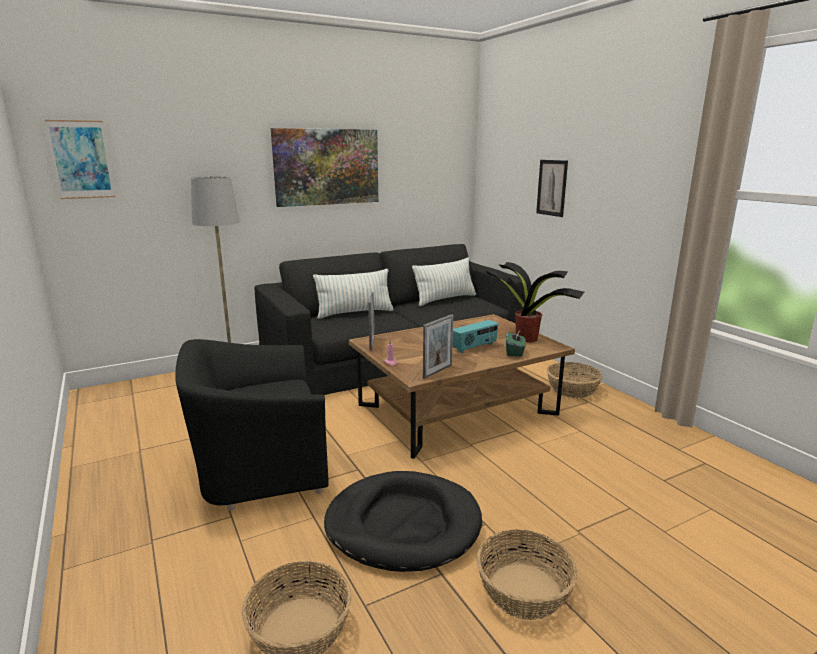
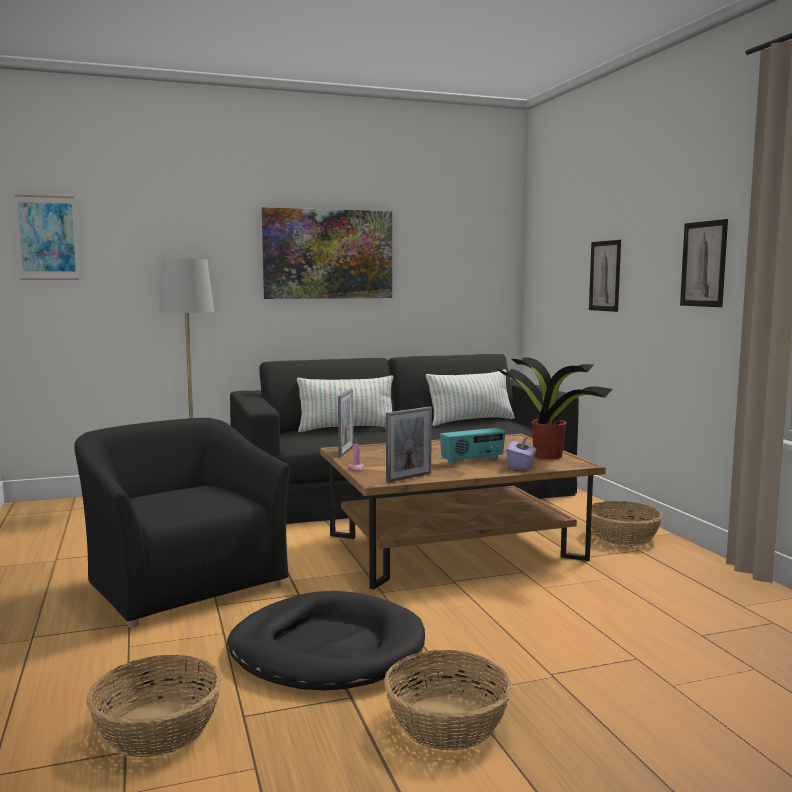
camera: 10 degrees right, 10 degrees down
black armchair [175,339,329,511] -> black armchair turned 60 degrees clockwise [74,418,290,628]
green tissue box [506,329,526,357] -> purple tissue box [506,436,537,470]
none -> picture [680,219,728,307]

